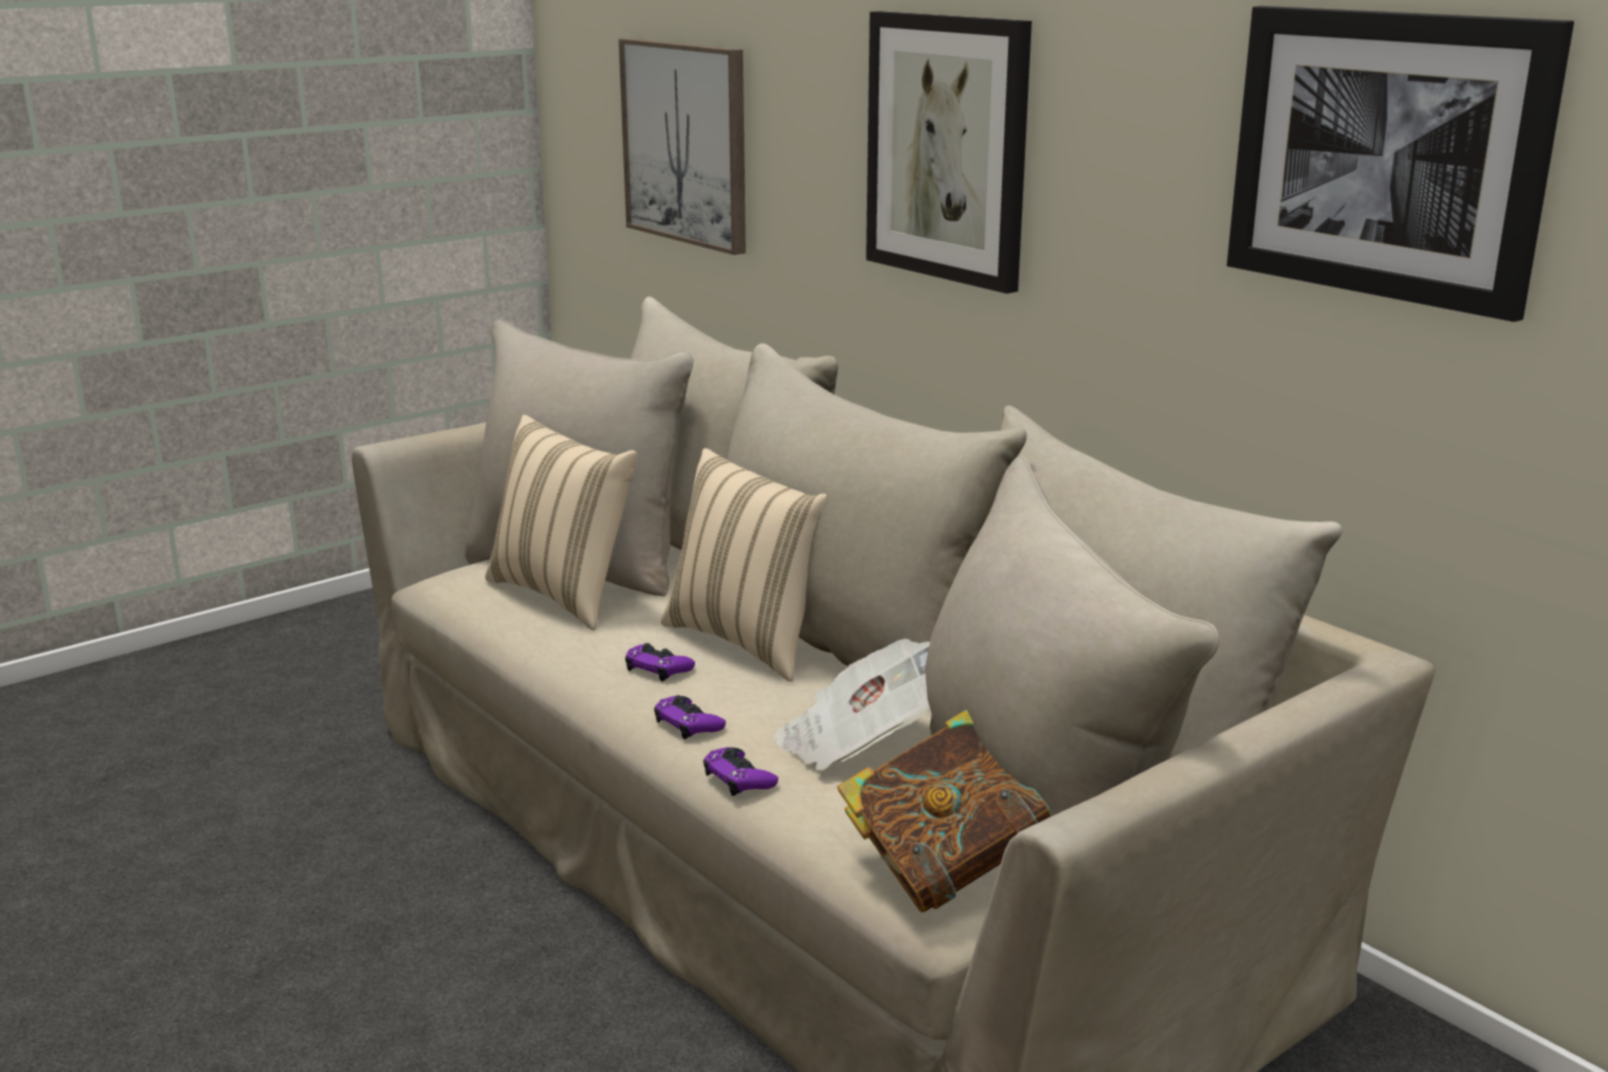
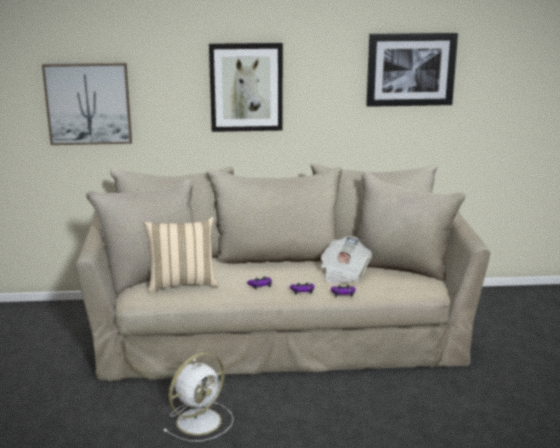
camera: 55 degrees left, 0 degrees up
beige pillow [661,448,826,682] -> none
book [837,710,1052,912] -> none
none -> white fan [163,352,234,442]

